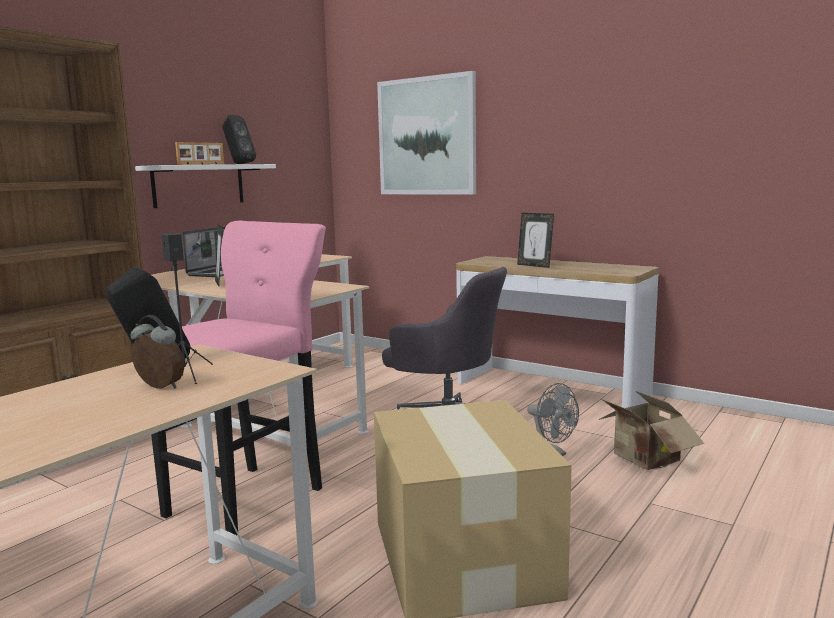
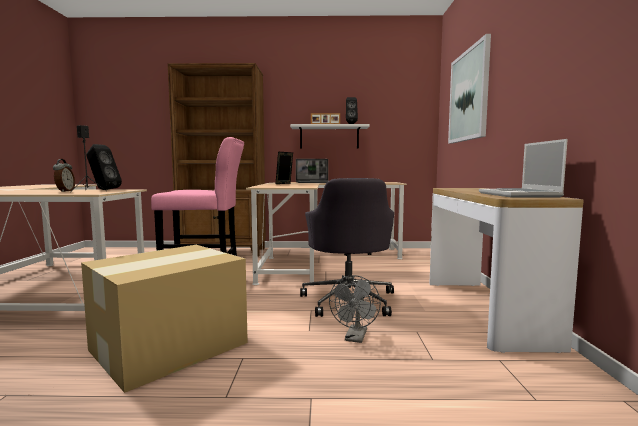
camera: 55 degrees right, 5 degrees down
picture frame [517,213,554,268] -> none
cardboard box [598,391,704,470] -> none
none -> laptop [479,139,568,197]

